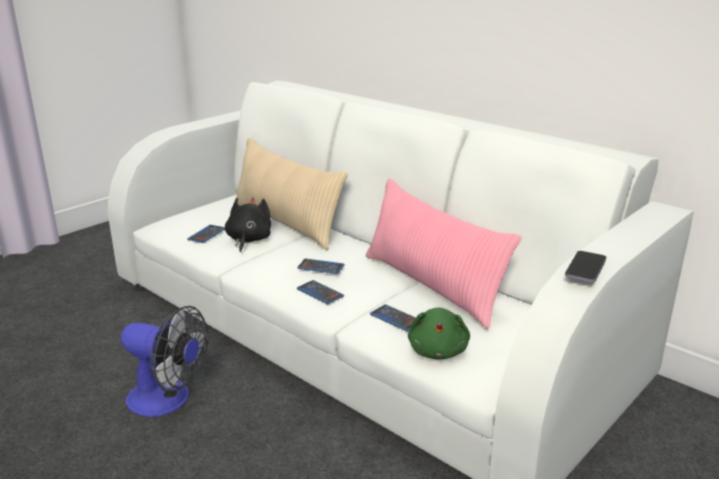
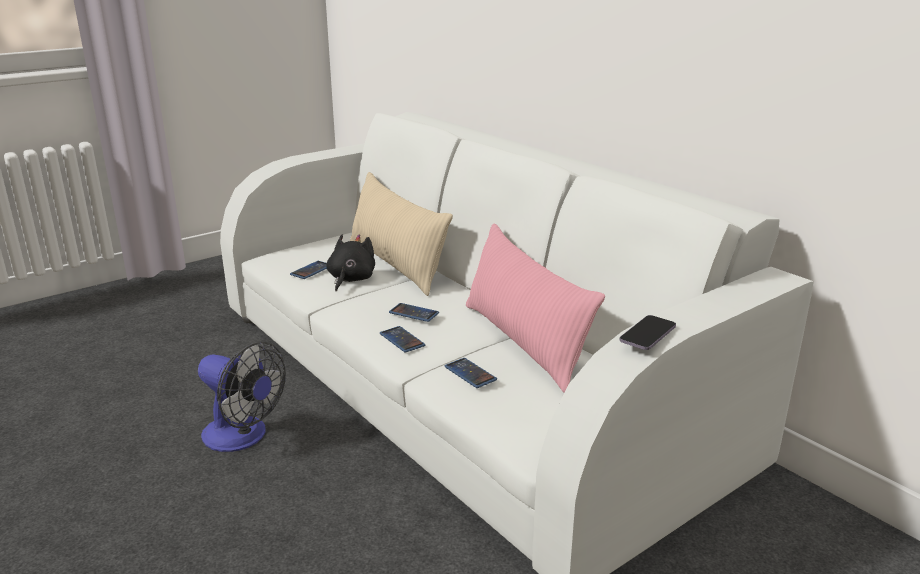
camera: 10 degrees right, 0 degrees up
green plush toy [408,308,470,360] -> none

